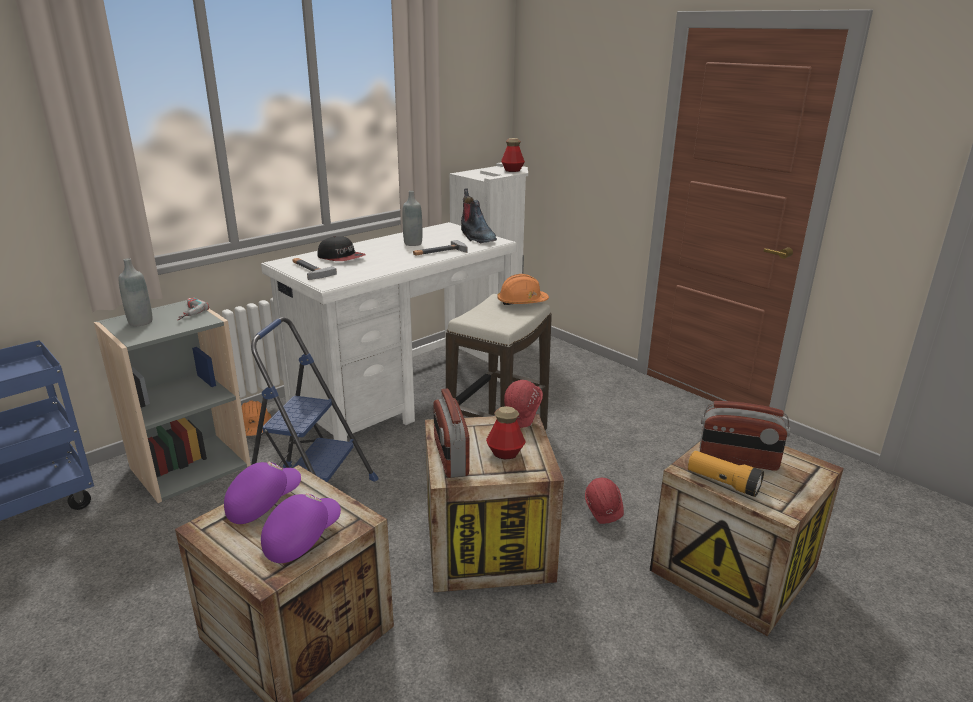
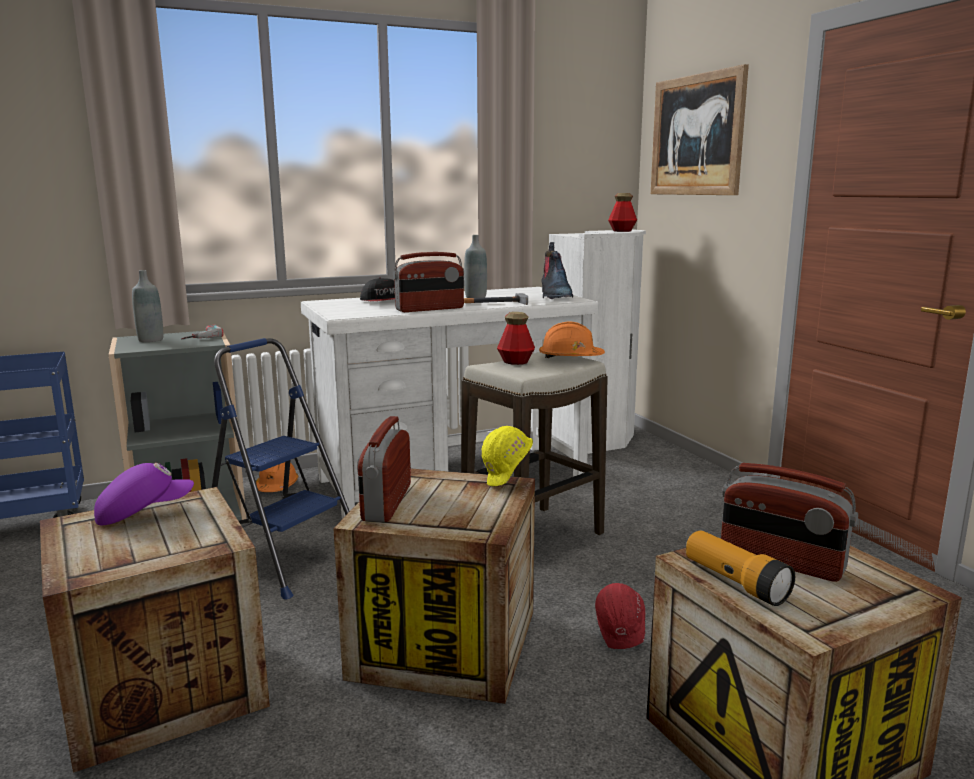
camera: 20 degrees right, 10 degrees down
purple cap [261,493,341,563] -> none
hammer [292,258,337,280] -> none
bottle [486,406,526,459] -> bottle moved to [497,312,535,365]
red hard hat [504,380,543,428] -> yellow hard hat [482,426,533,487]
none -> radio [393,252,464,312]
none -> picture [651,64,749,195]

